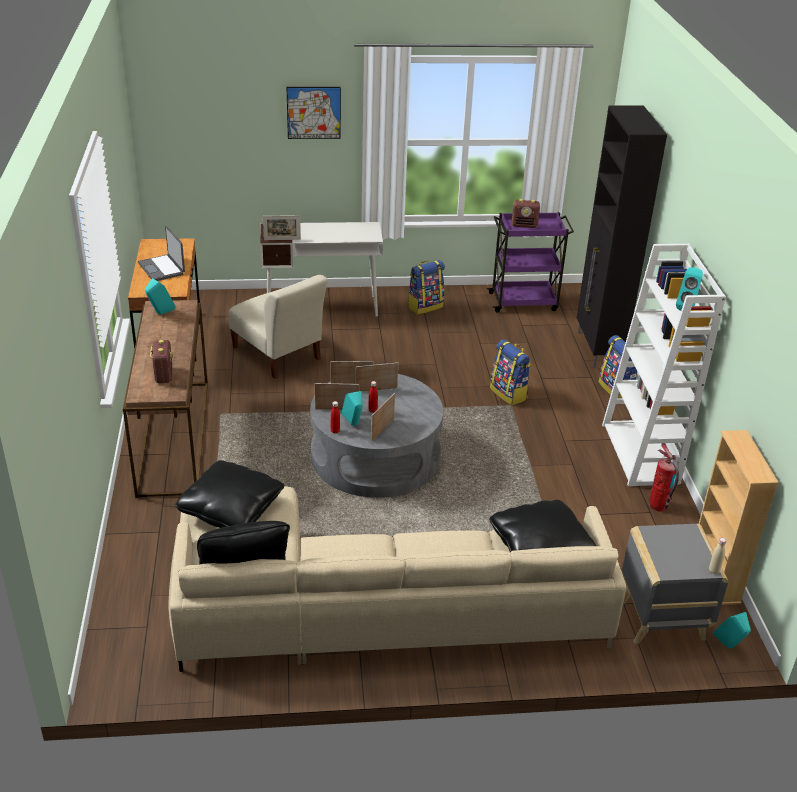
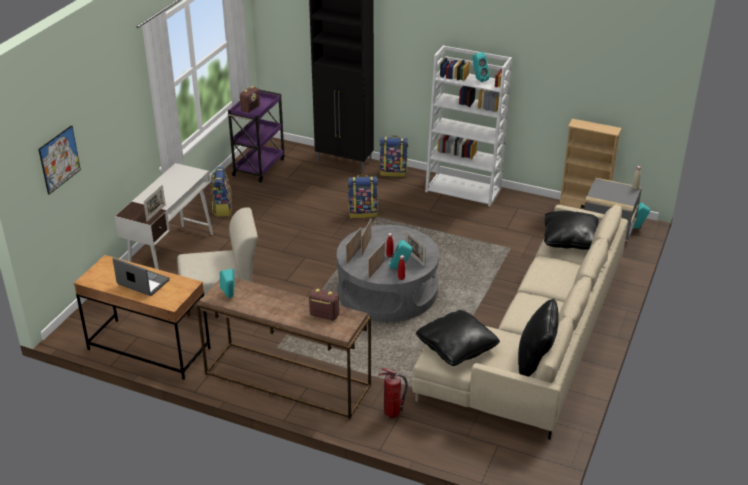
camera: 60 degrees left, 0 degrees up
laptop [138,226,185,281] -> laptop turned 150 degrees counterclockwise [113,258,170,296]
picture [286,87,341,139] -> picture moved to [38,125,81,195]
fire extinguisher [649,444,679,511] -> fire extinguisher moved to [378,368,408,418]

